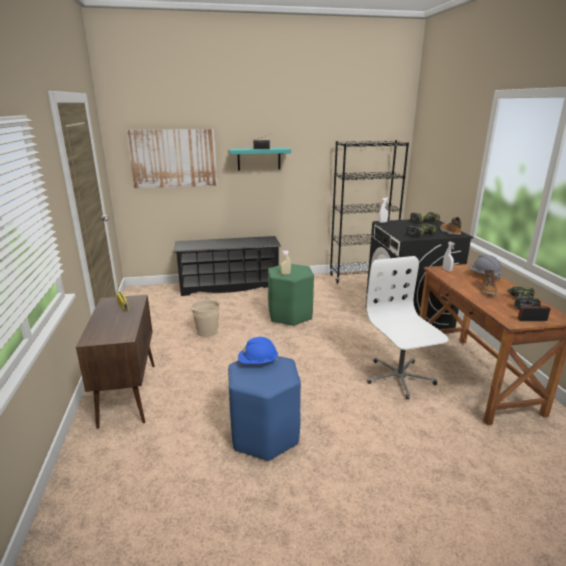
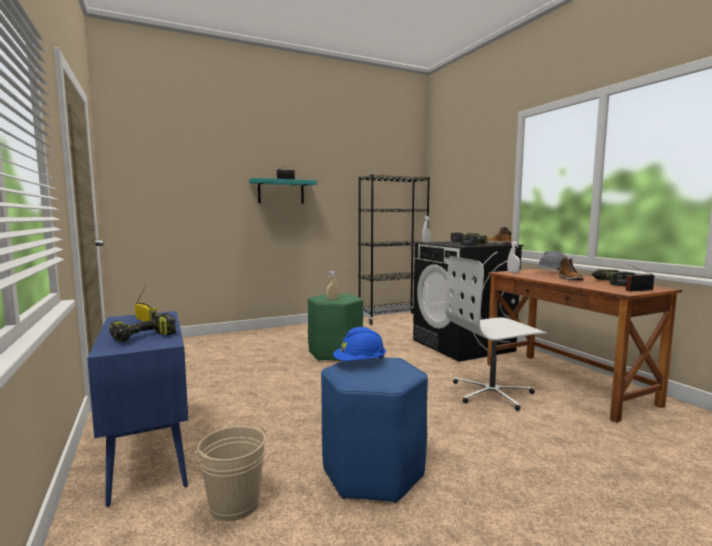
camera: 15 degrees left, 15 degrees down
brown cabinet [76,295,155,429] -> blue cabinet [87,311,188,507]
picture [126,129,217,188] -> none
black shoe rack [174,236,281,296] -> none
beige bucket [190,300,221,337] -> beige bucket moved to [195,426,268,522]
white office chair [366,256,448,399] -> white office chair turned 75 degrees counterclockwise [445,256,547,411]
none -> power drill [109,313,176,342]

